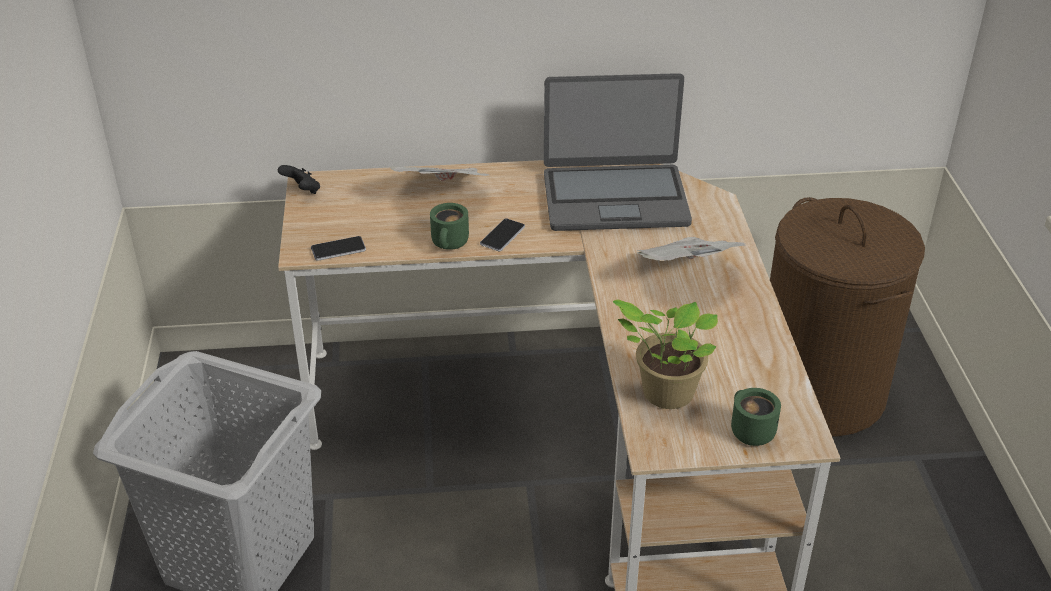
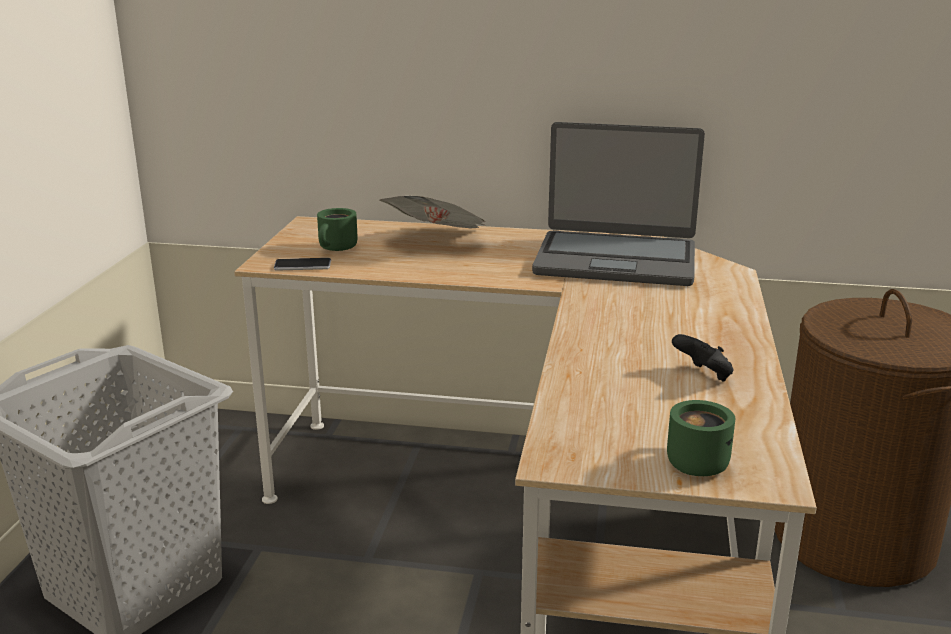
camera: 15 degrees right, 15 degrees down
black game controller [278,165,320,194] -> black game controller moved to [672,334,734,382]
green mug [430,203,469,250] -> green mug moved to [317,208,358,251]
phone [480,218,525,251] -> none
potted plant [613,300,718,409] -> none
newspaper [637,237,745,261] -> none

